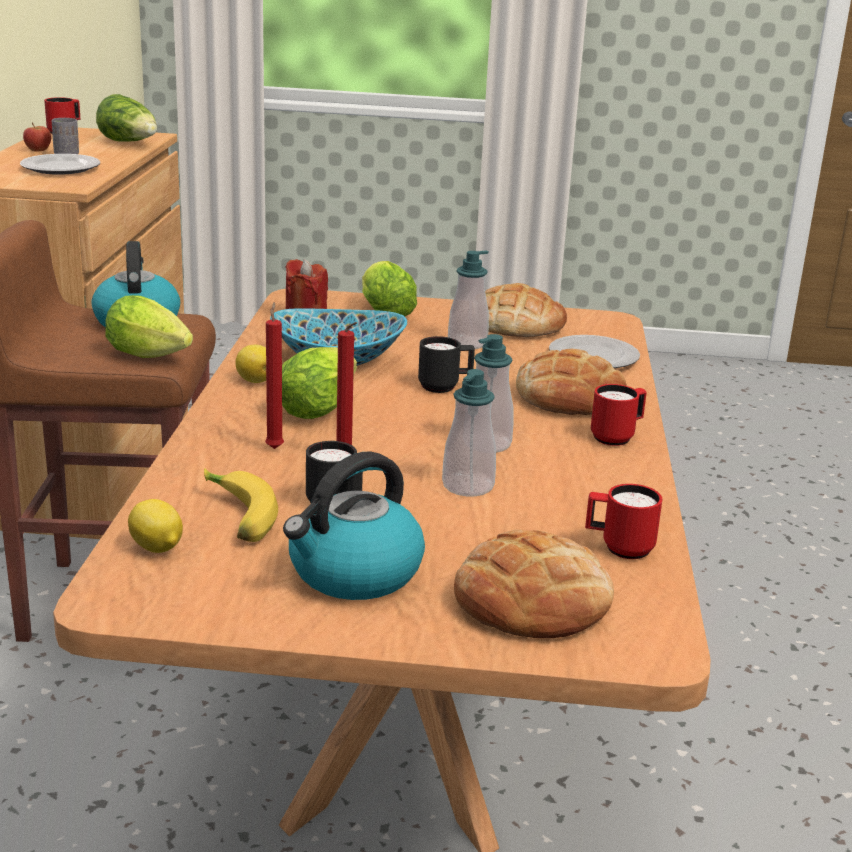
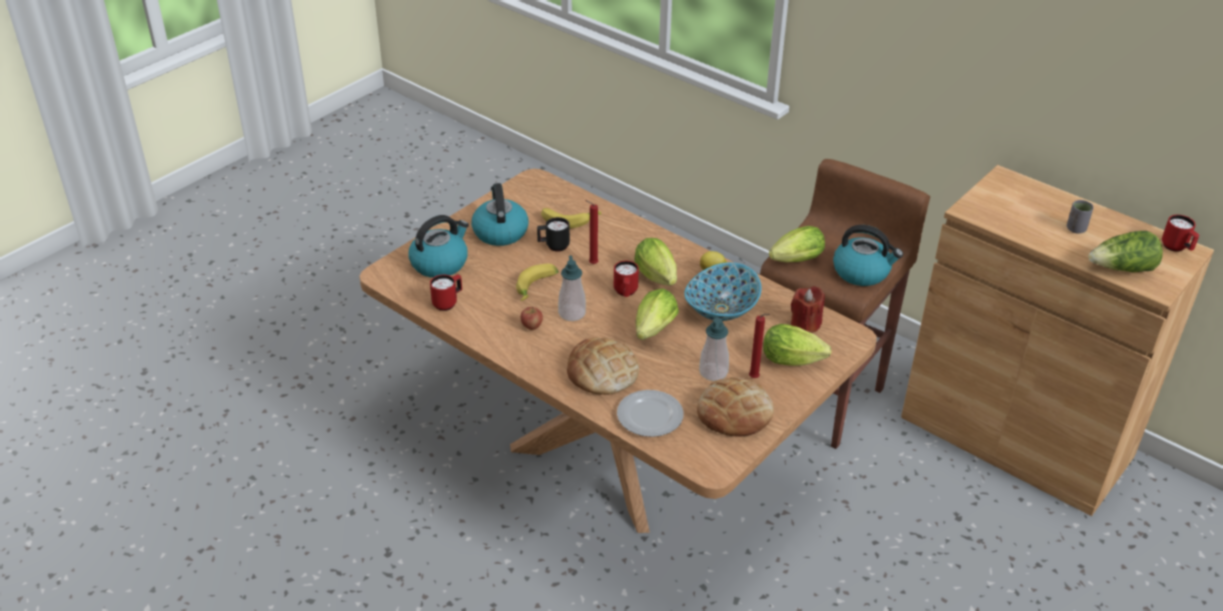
camera: 125 degrees right, 15 degrees up
plate [20,154,100,175] -> none
apple [23,122,51,152] -> apple moved to [521,307,543,330]
lemon [128,499,183,553] -> none
red candle [265,302,284,449] -> red candle moved to [749,314,770,378]
black mug [418,336,475,393] -> lettuce [636,288,679,340]
soap dispenser [442,369,496,496] -> banana [516,264,559,301]
bread [454,530,614,638] -> kettle [408,215,469,278]
red mug [591,384,647,446] -> red mug moved to [614,261,639,297]

